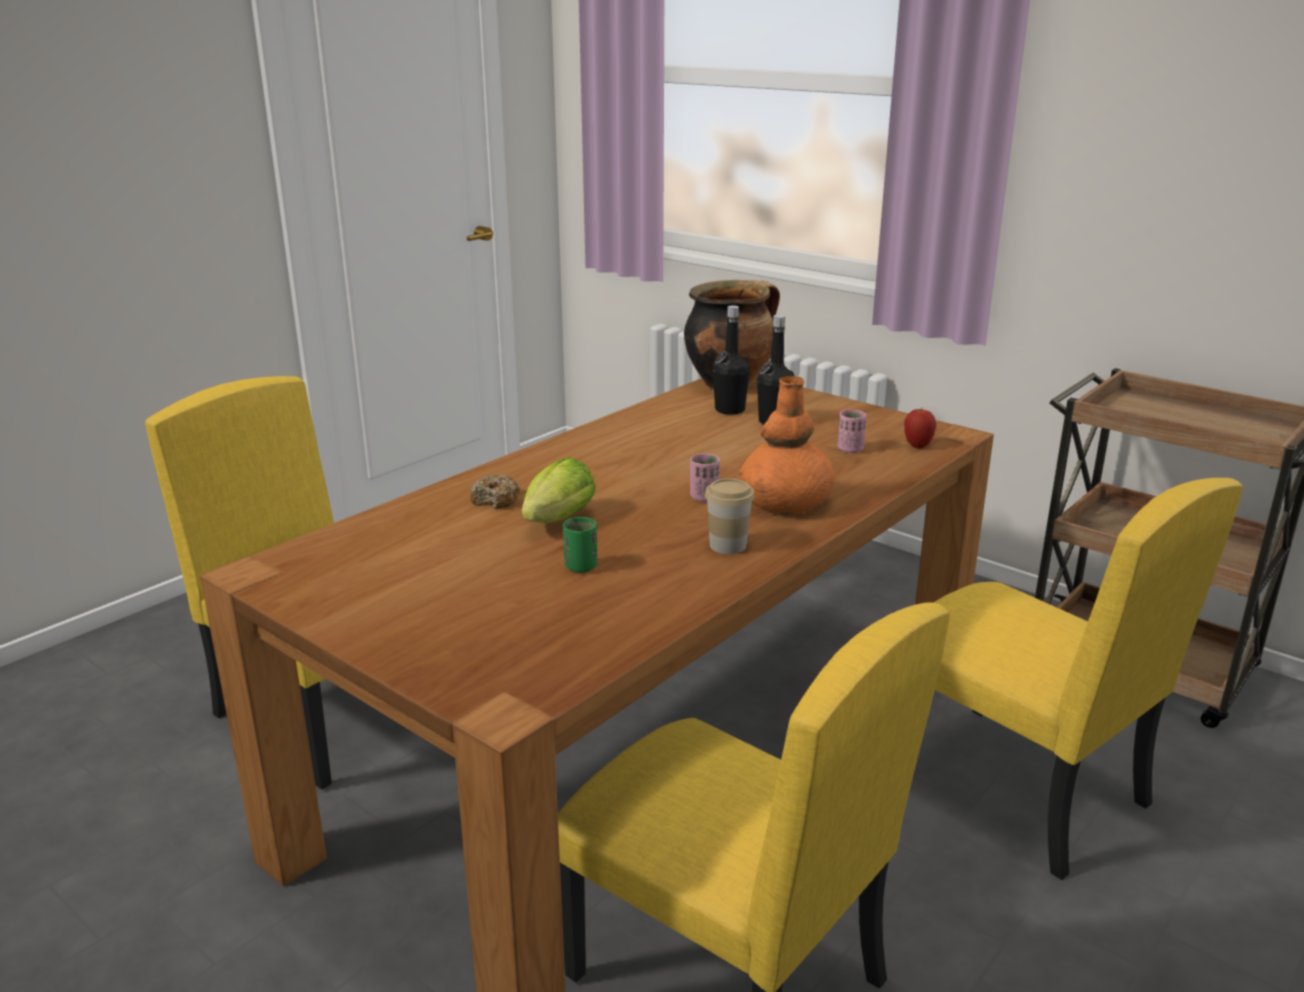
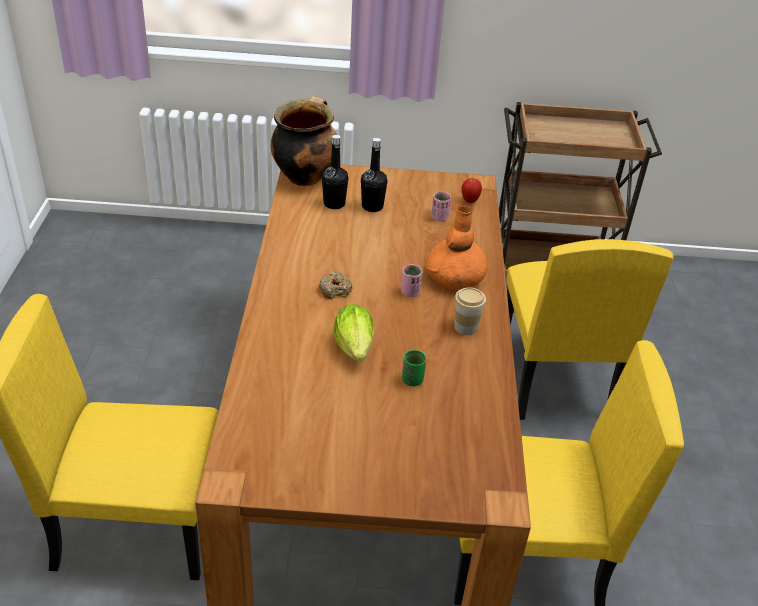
camera: 40 degrees left, 15 degrees up
donut [470,474,520,509] -> donut moved to [319,272,353,299]
yellow chair [933,478,1243,880] -> yellow chair turned 75 degrees clockwise [507,239,673,420]

